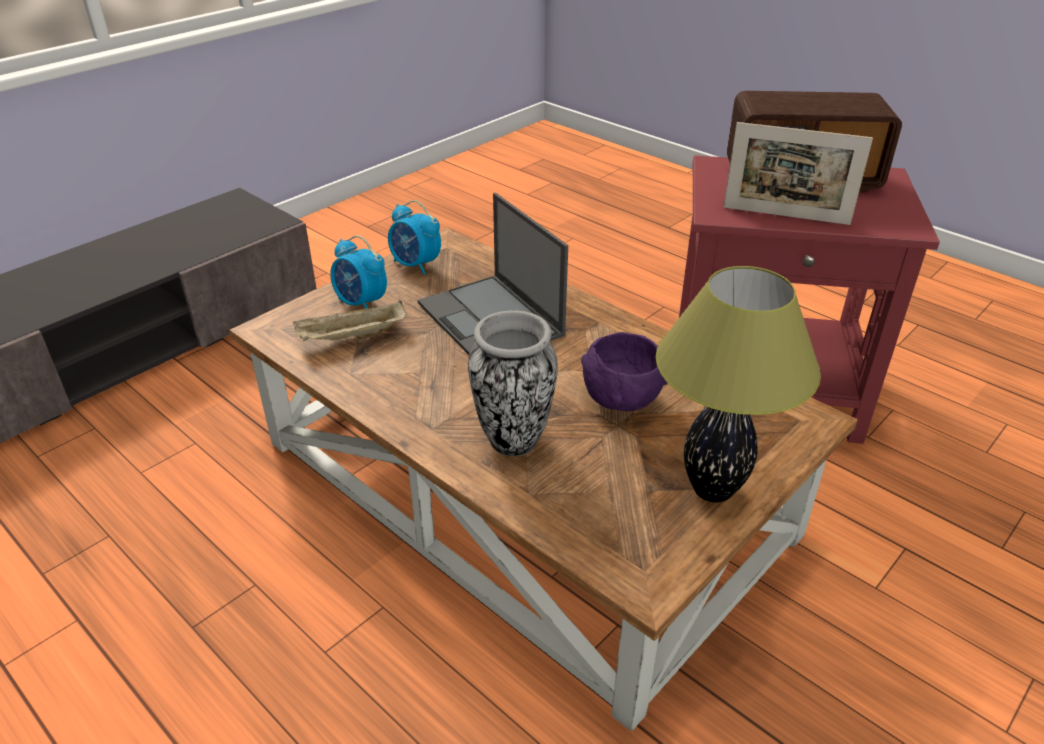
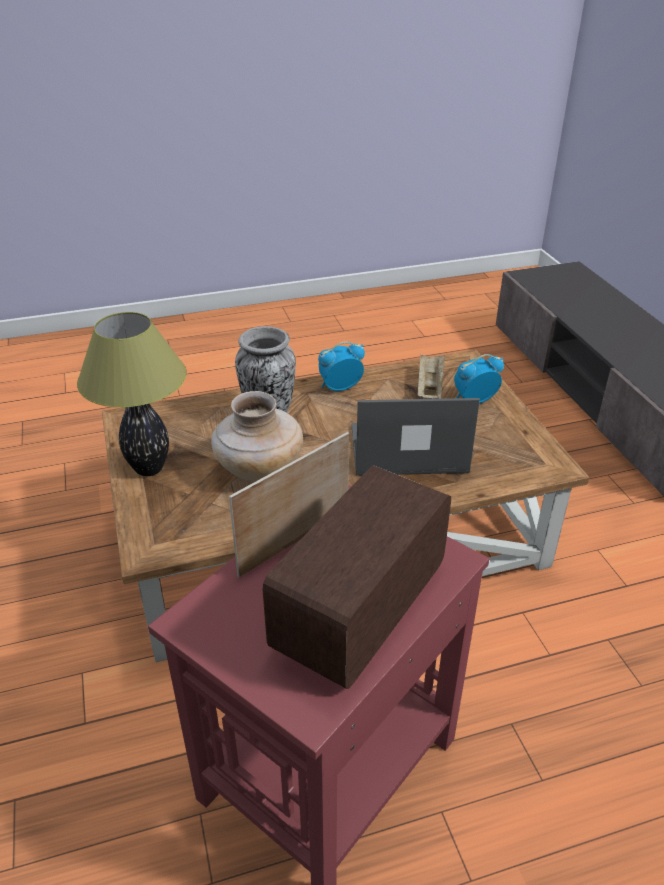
camera: 120 degrees right, 0 degrees up
alarm clock [388,200,441,275] -> alarm clock moved to [318,342,365,391]
purple bowl [581,332,668,411] -> beige vase [211,391,303,482]

